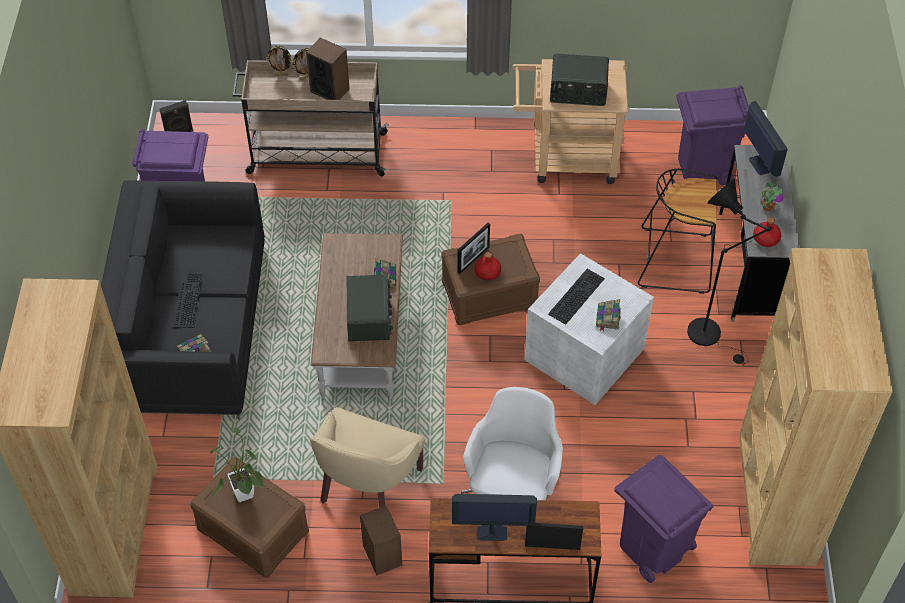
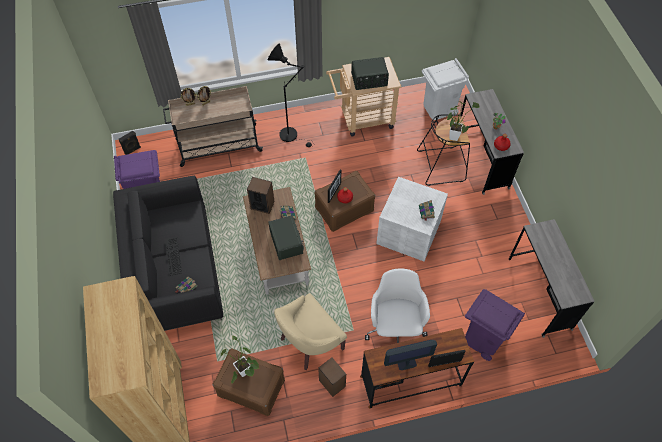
camera: 15 degrees left, 5 degrees up
speaker [306,37,350,100] -> speaker moved to [247,177,275,214]
beige armchair [310,407,425,508] -> beige armchair turned 45 degrees clockwise [274,293,347,370]
keyboard [548,269,605,325] -> none
purple trash can [676,85,749,185] -> white trash can [422,58,469,120]
black floor lamp [687,178,772,364] -> black floor lamp moved to [268,43,312,147]
brown bookcase [739,248,893,566] -> grey desk [509,219,595,338]
monitor [744,101,788,177] -> none
none -> potted plant [447,101,479,141]

